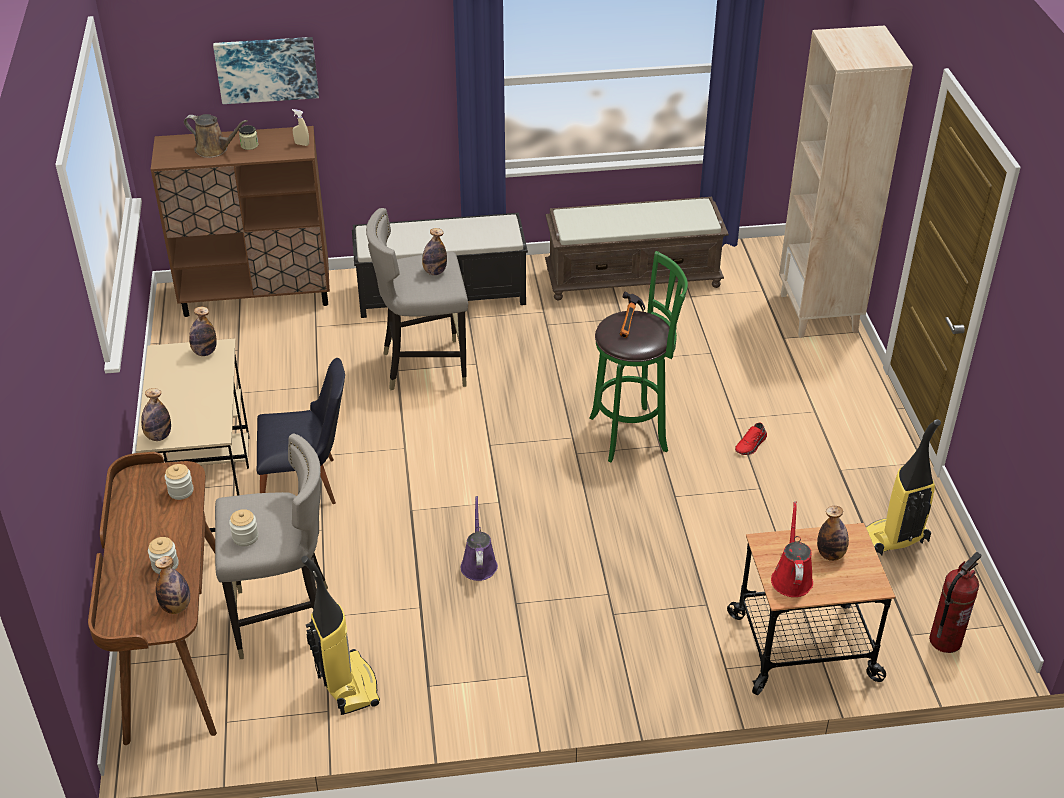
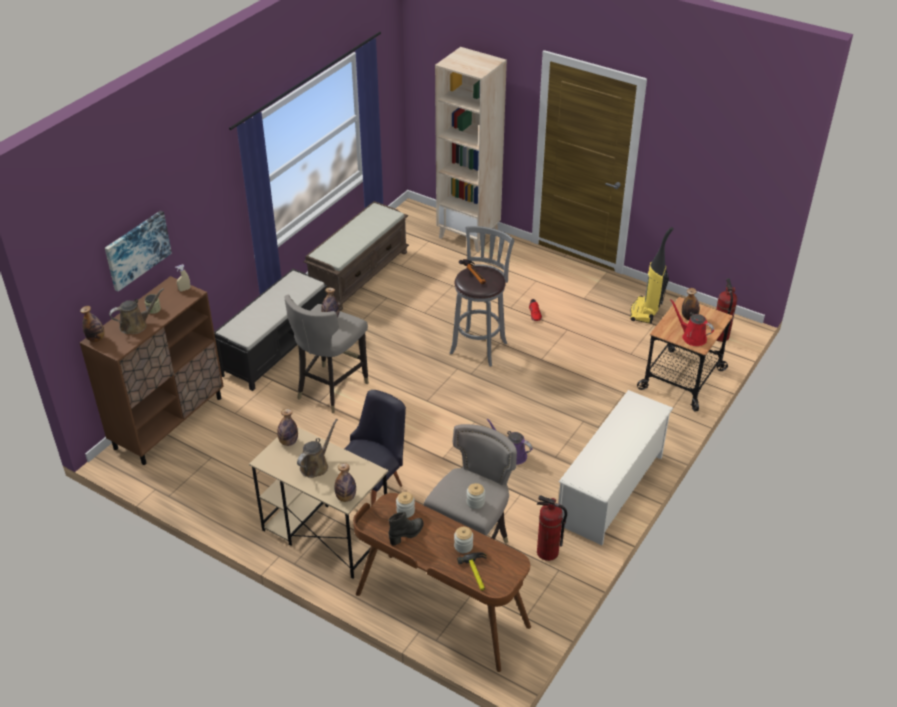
camera: 50 degrees left, 0 degrees up
bottle [155,556,190,614] -> bottle moved to [80,306,105,342]
vacuum cleaner [301,556,380,715] -> fire extinguisher [537,495,567,561]
green stool [589,251,688,462] -> grey stool [450,226,514,367]
none -> brown watering can [297,419,338,478]
none -> black boot [389,512,424,545]
none -> hammer [457,552,486,591]
none -> white shoe rack [558,390,673,545]

